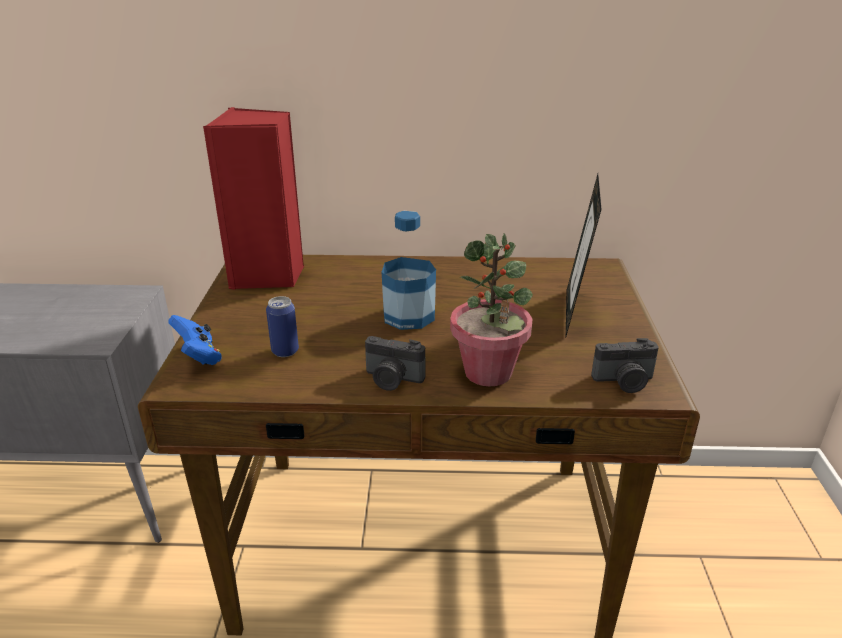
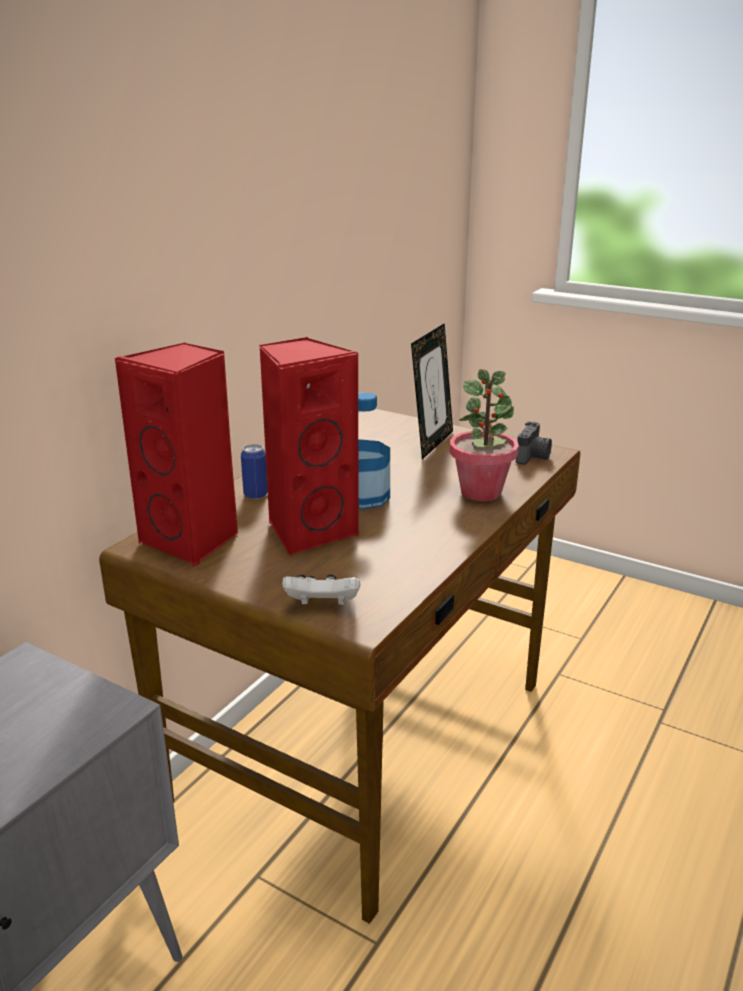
camera: 60 degrees left, 5 degrees down
blue game controller [168,315,222,365] -> white game controller [282,575,361,605]
can [266,296,299,357] -> can moved to [241,444,268,499]
camera [365,336,425,391] -> none
picture frame [566,174,601,336] -> picture frame turned 105 degrees counterclockwise [411,323,453,459]
none -> red speaker [259,337,359,556]

